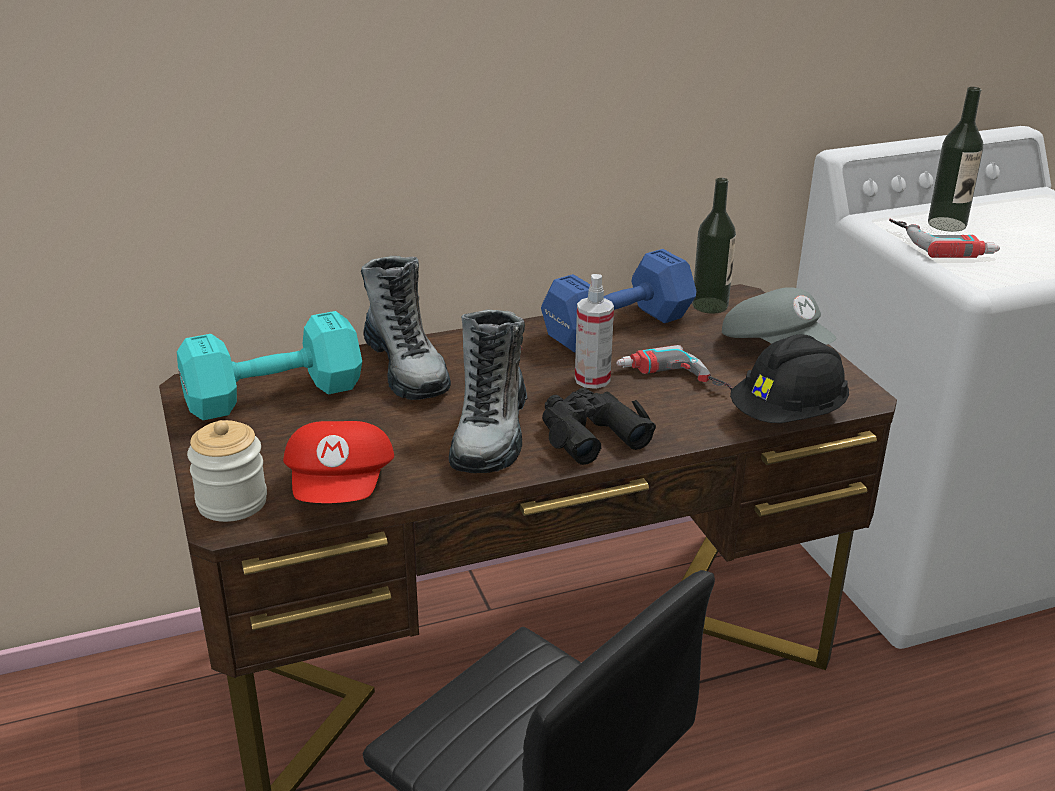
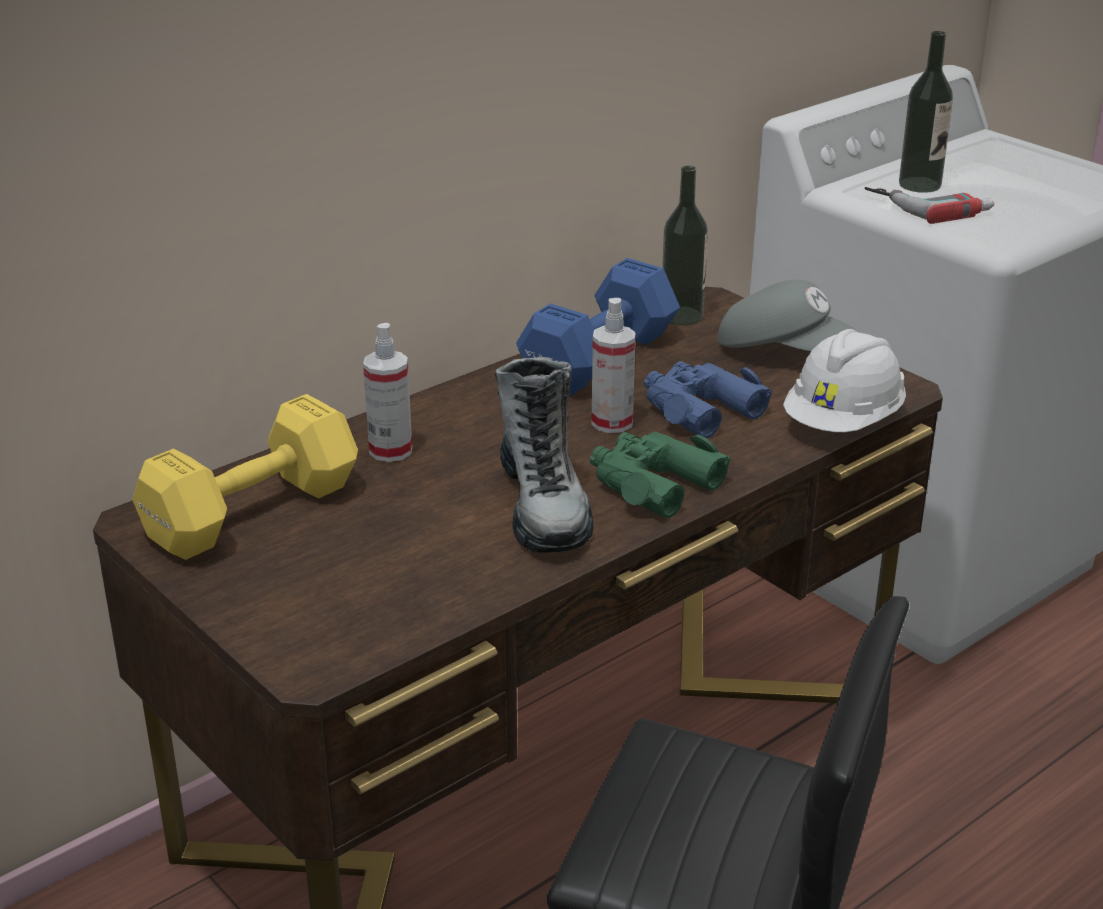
camera: 20 degrees left, 0 degrees up
turquoise dumbbell [177,311,362,420] -> yellow dumbbell [132,394,358,560]
jar [187,420,267,522] -> none
red cap [283,421,394,503] -> none
boot [361,256,451,400] -> spray bottle [363,323,412,462]
black binoculars [542,388,656,465] -> green binoculars [590,431,730,518]
power drill [616,345,732,390] -> blue binoculars [644,361,772,438]
black hard hat [730,334,849,423] -> white hard hat [783,329,906,432]

